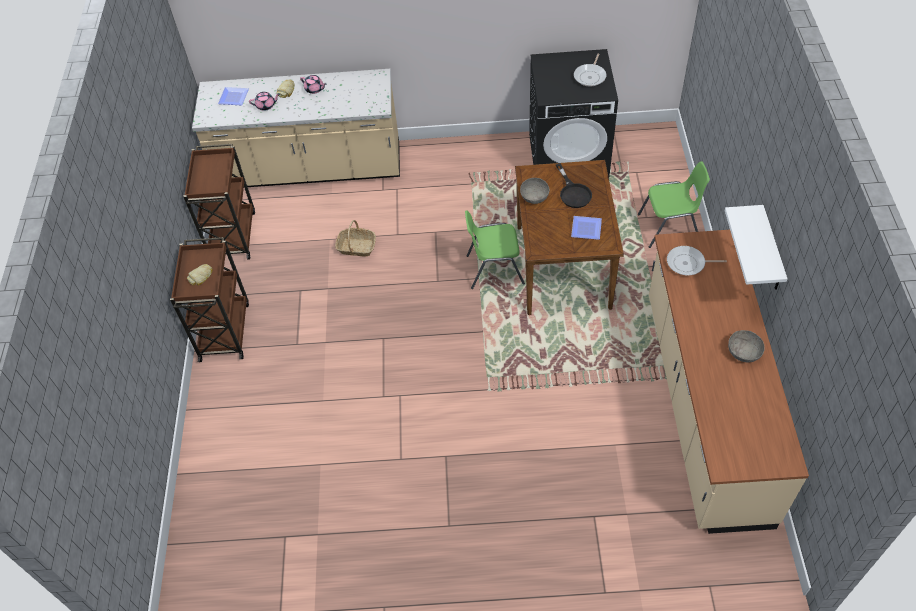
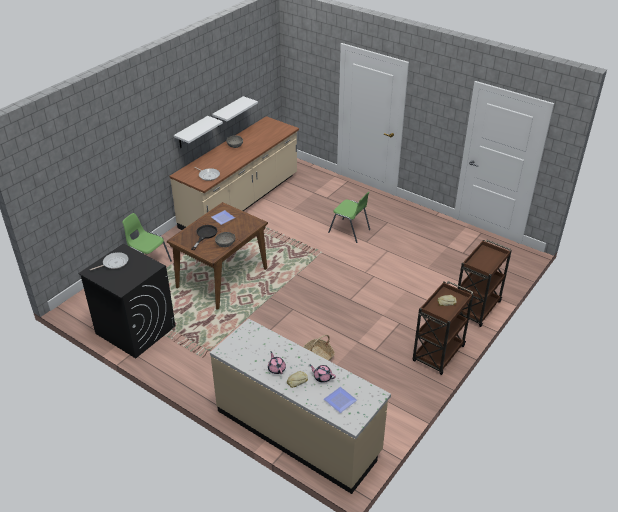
camera: 145 degrees left, 15 degrees down
brown cart [183,144,255,260] -> brown cart moved to [458,240,511,327]
green chair [465,210,525,289] -> green chair moved to [328,192,370,243]
none -> white shelf [212,96,258,127]

